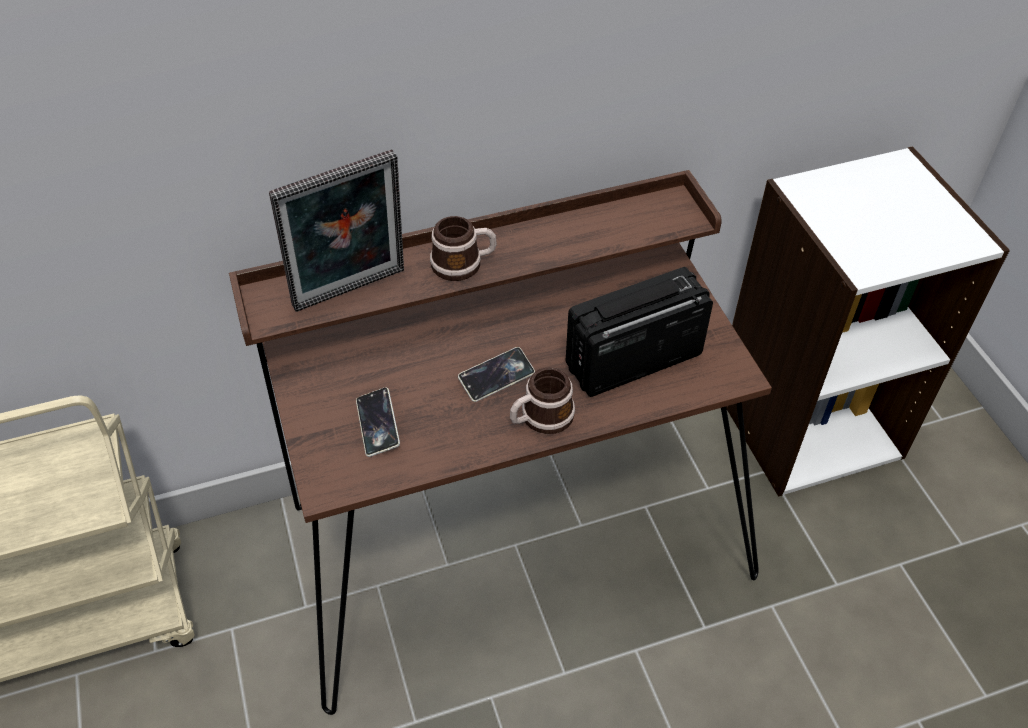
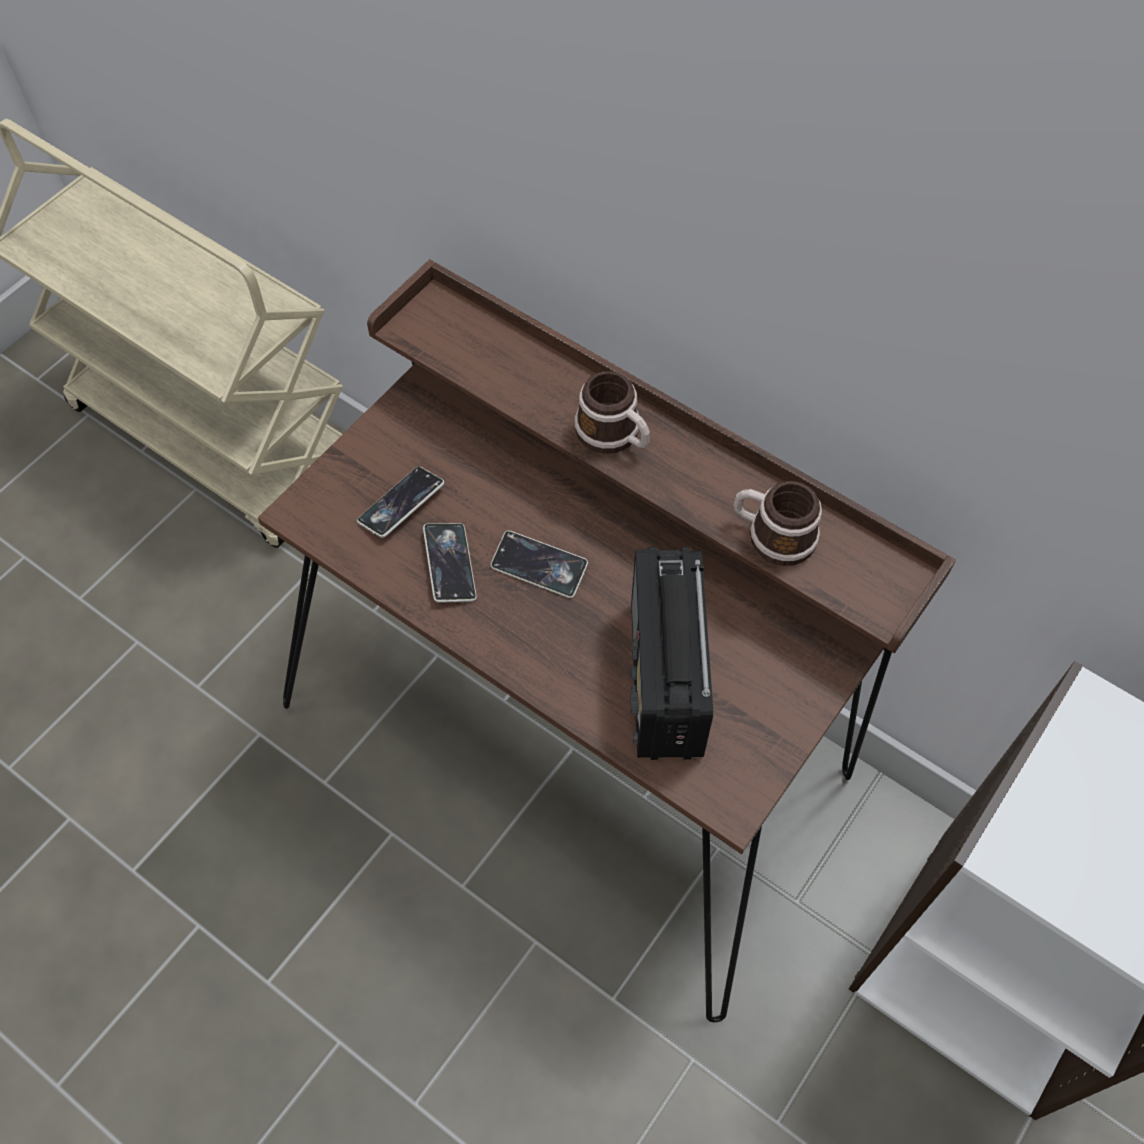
camera: 55 degrees right, 10 degrees up
picture frame [269,149,404,312] -> none
mug [510,368,575,434] -> mug moved to [733,481,822,566]
radio [566,267,713,397] -> radio turned 120 degrees counterclockwise [630,547,713,760]
none -> phone [423,523,477,603]

